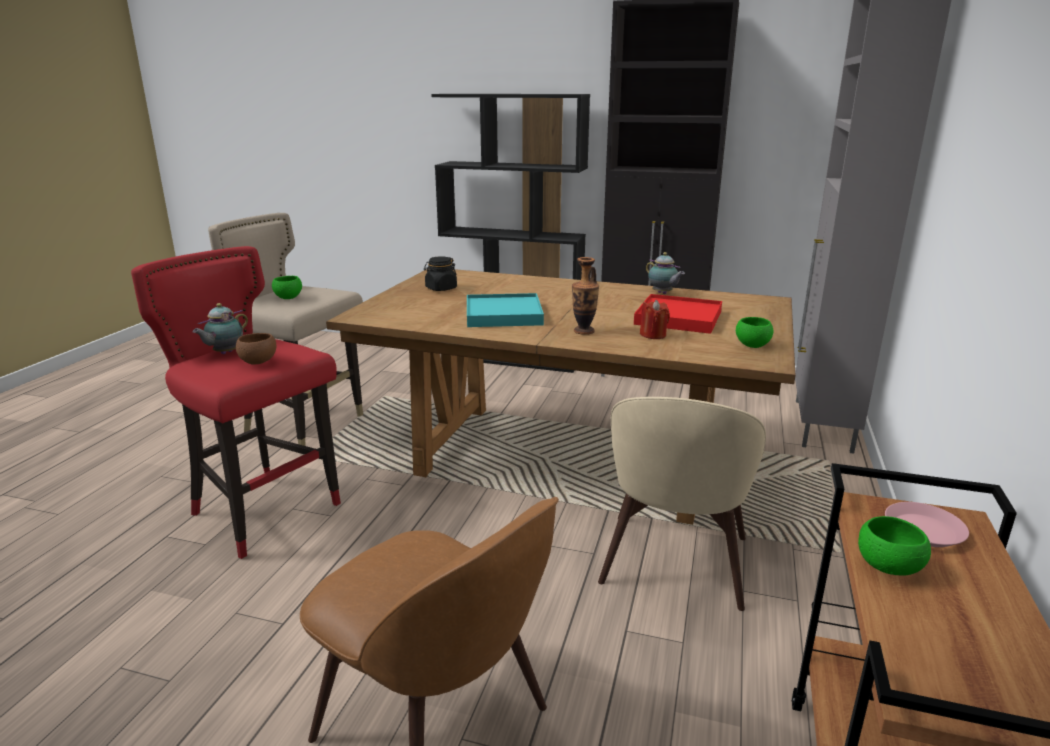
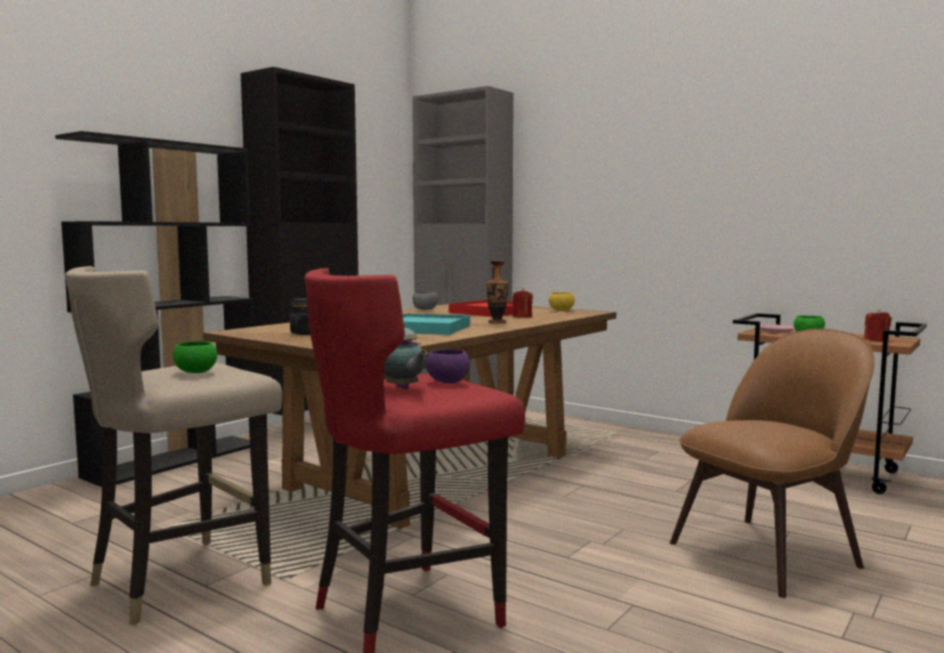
camera: 70 degrees left, 15 degrees down
brown bowl [236,333,276,365] -> purple bowl [426,349,470,384]
beige chair [598,397,766,611] -> none
teapot [646,252,685,294] -> grey bowl [413,292,438,310]
green bowl [736,317,773,348] -> yellow bowl [549,292,575,311]
none -> red candle [864,309,892,341]

